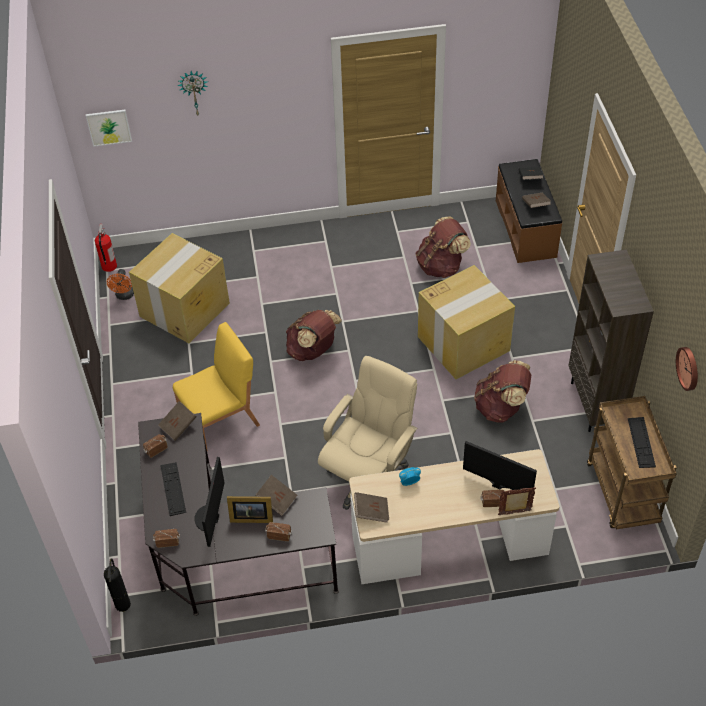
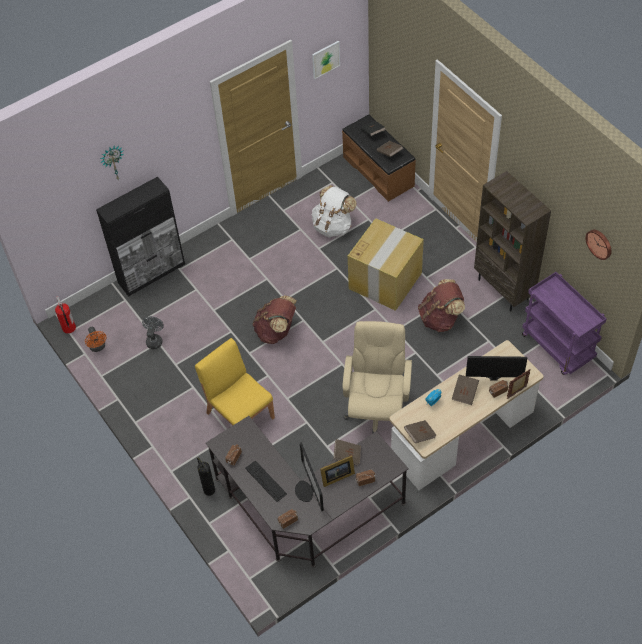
camera: 25 degrees left, 5 degrees up
picture [86,109,132,147] -> picture moved to [312,41,340,79]
fire extinguisher [104,558,131,612] -> fire extinguisher moved to [197,458,215,496]
cardboard box [129,233,230,343] -> grey fan [142,316,164,349]
brown book [158,401,197,441] -> brown book moved to [452,374,479,405]
yellow chair [173,322,260,449] -> yellow chair turned 75 degrees counterclockwise [195,338,275,426]
brown backpack [415,216,471,278] -> white backpack [312,185,356,237]
brown cart [587,396,677,530] -> purple cart [522,272,607,375]
keyboard [628,417,656,468] -> none
none -> black cabinet [96,177,185,297]

